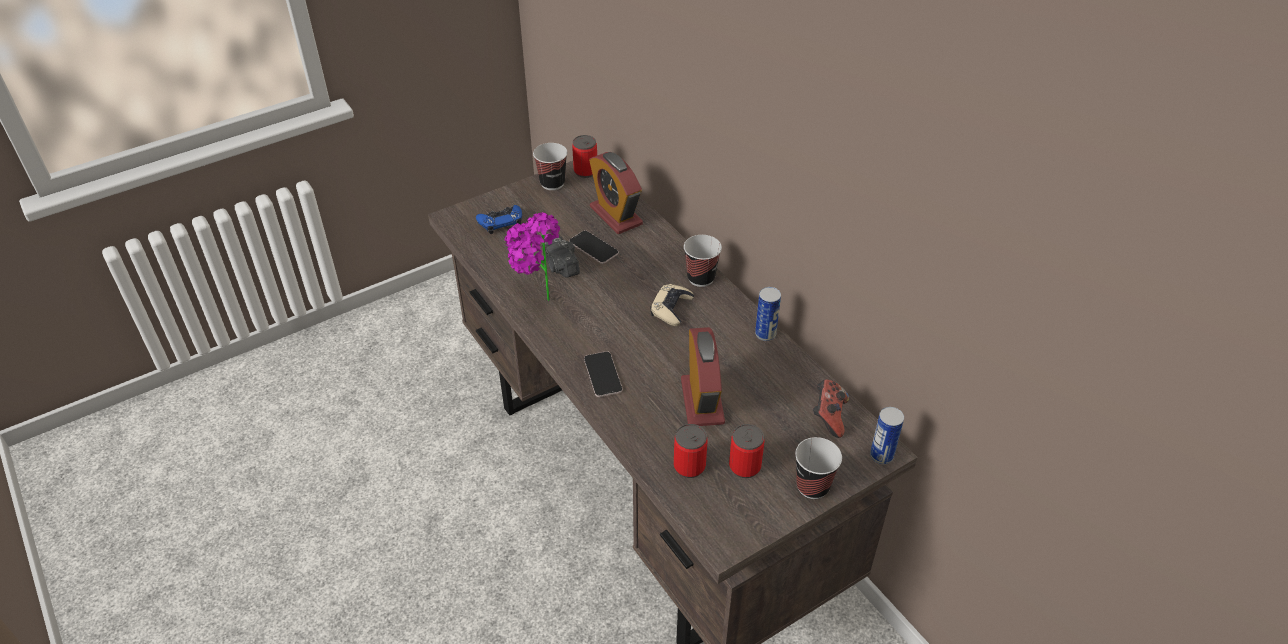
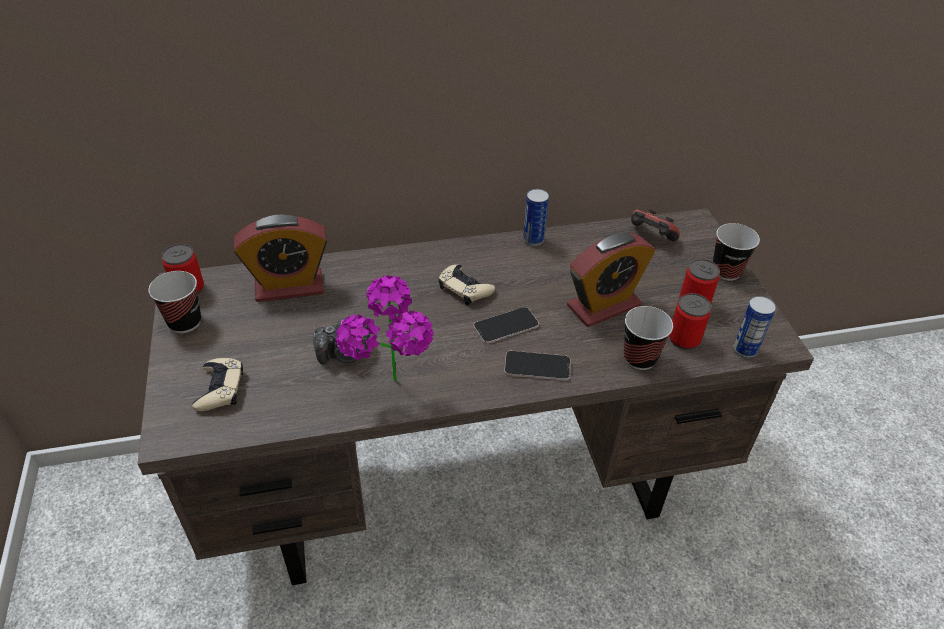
camera: 70 degrees left, 0 degrees up
blue game controller [476,205,522,234] -> beige game controller [192,358,243,411]
phone [569,230,619,264] -> phone moved to [474,307,539,344]
alarm clock [681,327,725,426] -> alarm clock turned 135 degrees clockwise [567,233,656,327]
cup [684,235,722,287] -> cup moved to [624,306,673,370]
can [870,407,904,464] -> can moved to [733,296,776,358]

